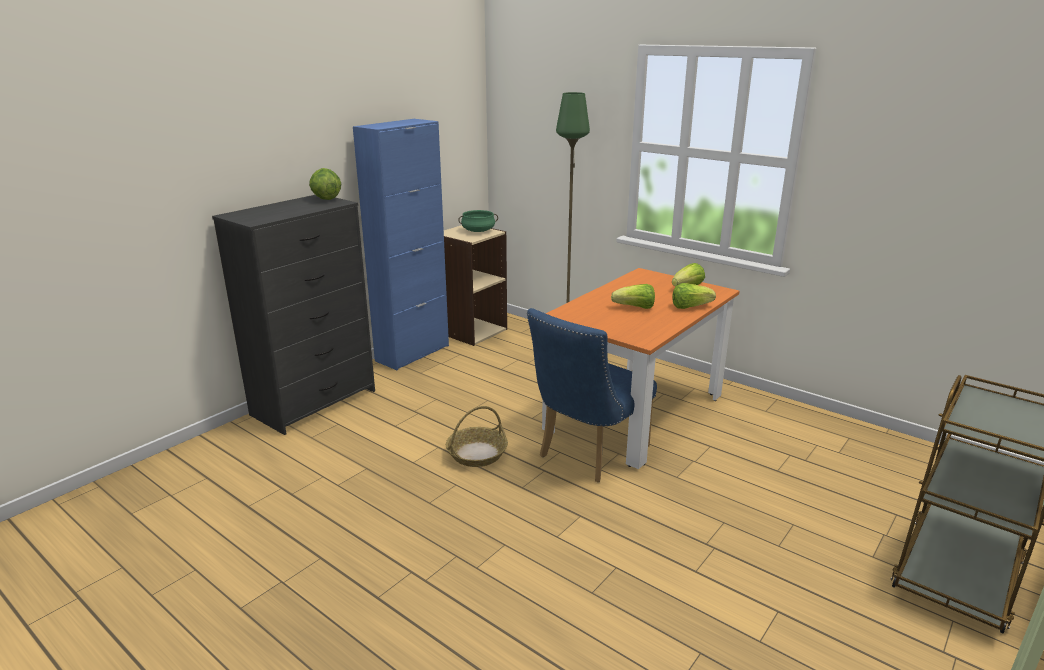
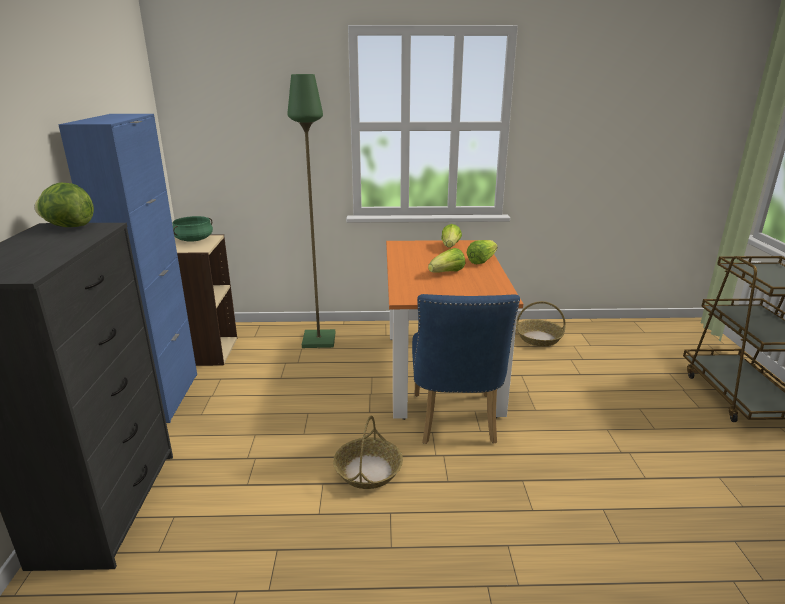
camera: 40 degrees left, 0 degrees up
none -> basket [516,301,566,346]

